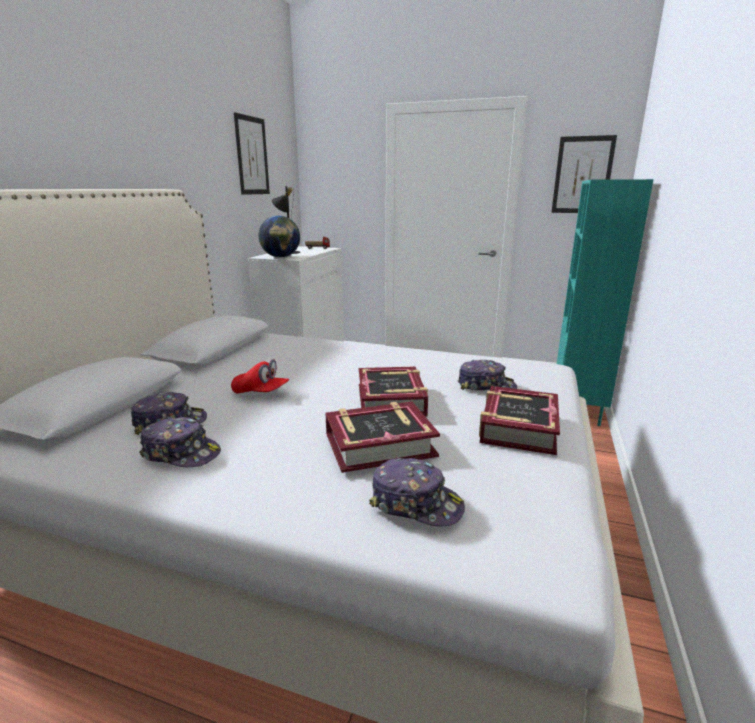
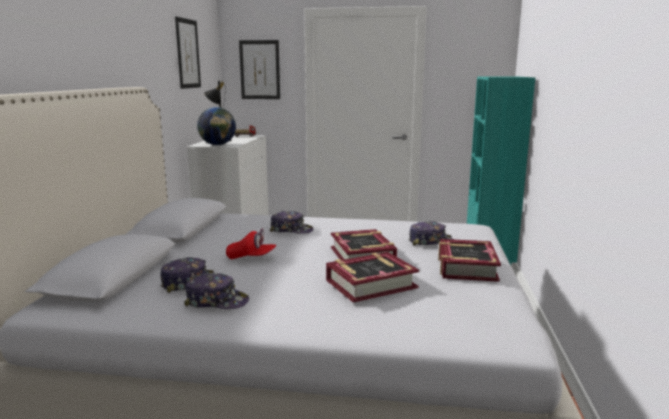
camera: 10 degrees left, 5 degrees down
cap [369,458,465,526] -> cap moved to [270,211,313,234]
picture [551,135,617,213] -> picture moved to [239,40,280,99]

